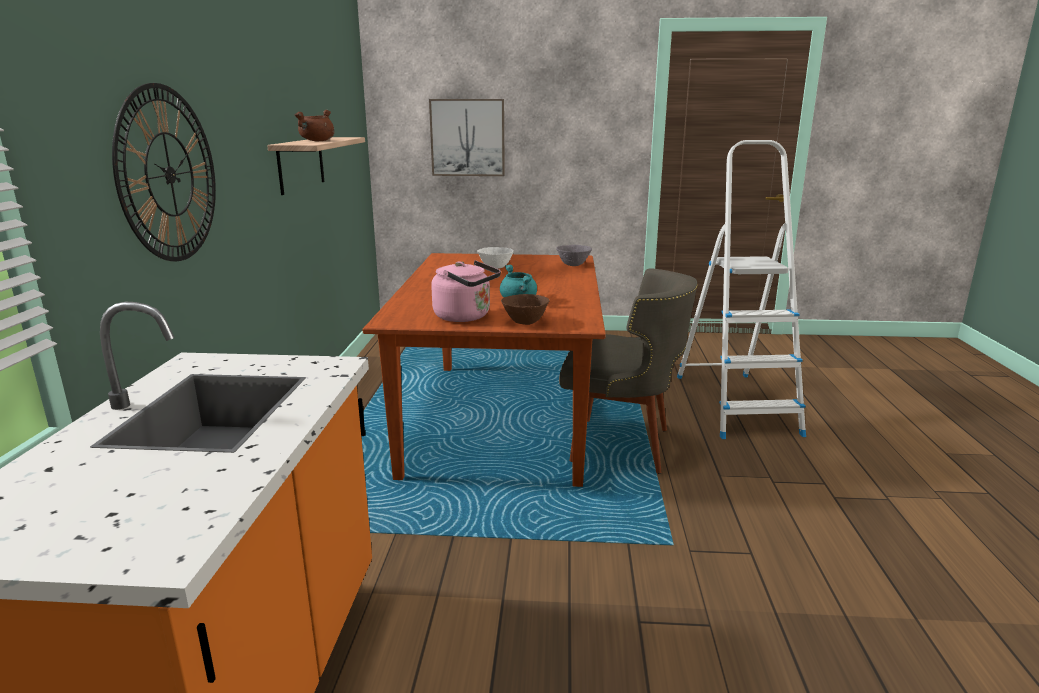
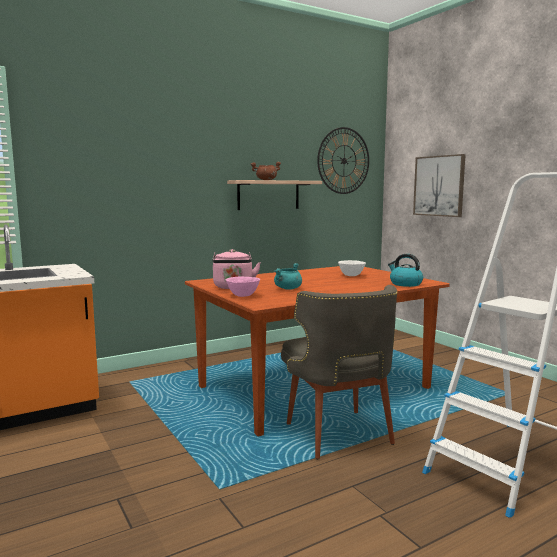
camera: 55 degrees right, 10 degrees down
wall clock [112,83,216,261] -> wall clock moved to [317,127,369,194]
brown bowl [501,294,549,325] -> pink bowl [225,277,260,297]
grey bowl [556,245,592,266] -> kettle [388,254,423,287]

